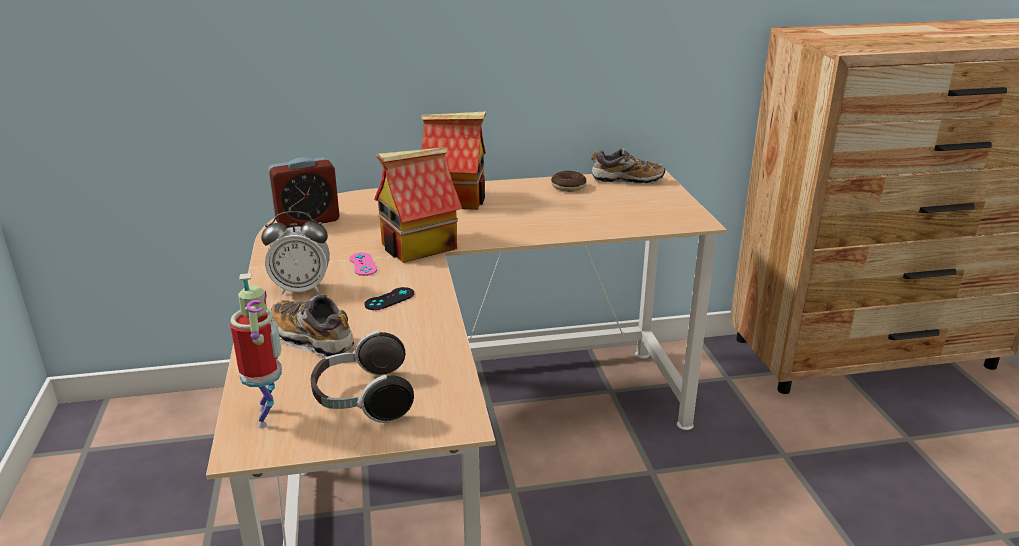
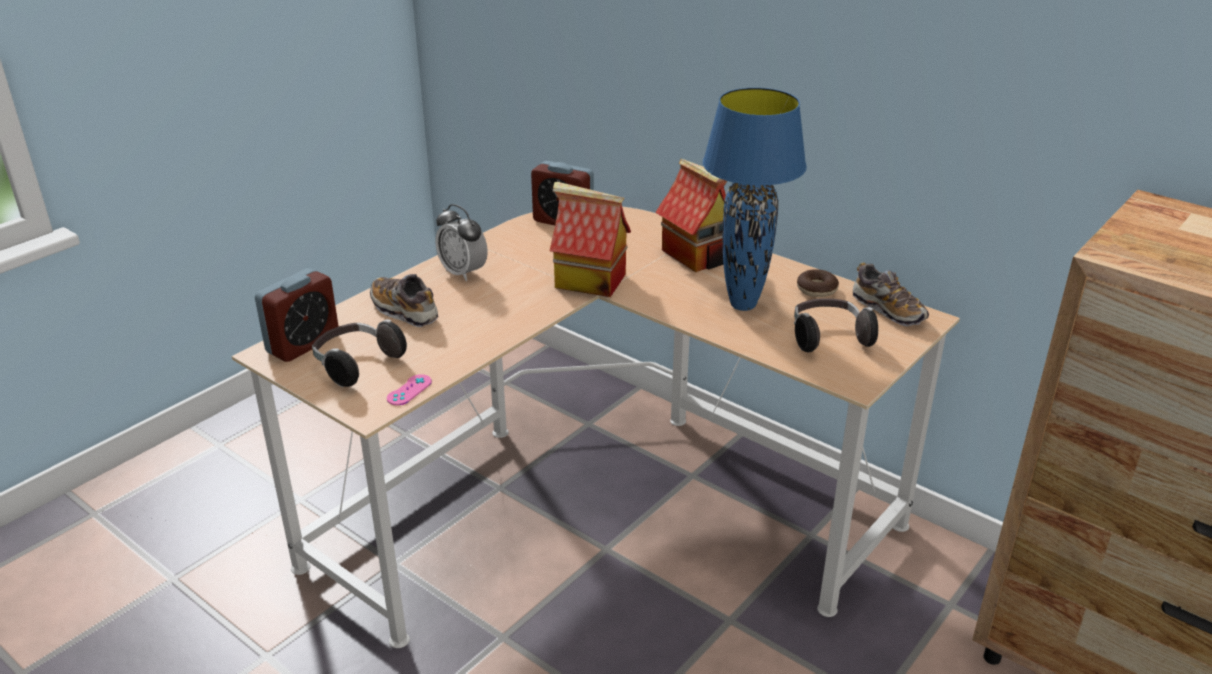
camera: 50 degrees right, 5 degrees up
toy robot [230,273,282,429] -> alarm clock [255,268,339,362]
shoe [271,294,354,357] -> shoe turned 45 degrees counterclockwise [370,274,438,327]
pink game controller [349,253,377,276] -> pink game controller moved to [387,374,432,405]
black game controller [364,287,414,310] -> none
none -> blue table lamp [703,88,807,311]
none -> headphones [794,298,878,352]

